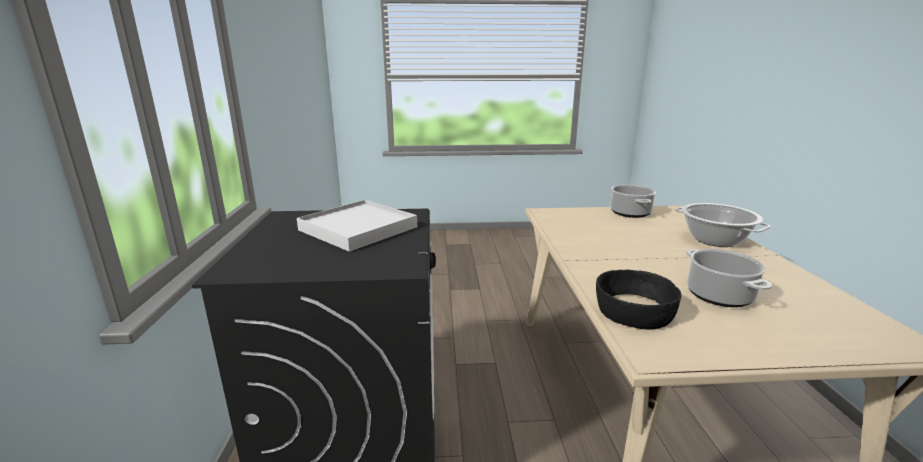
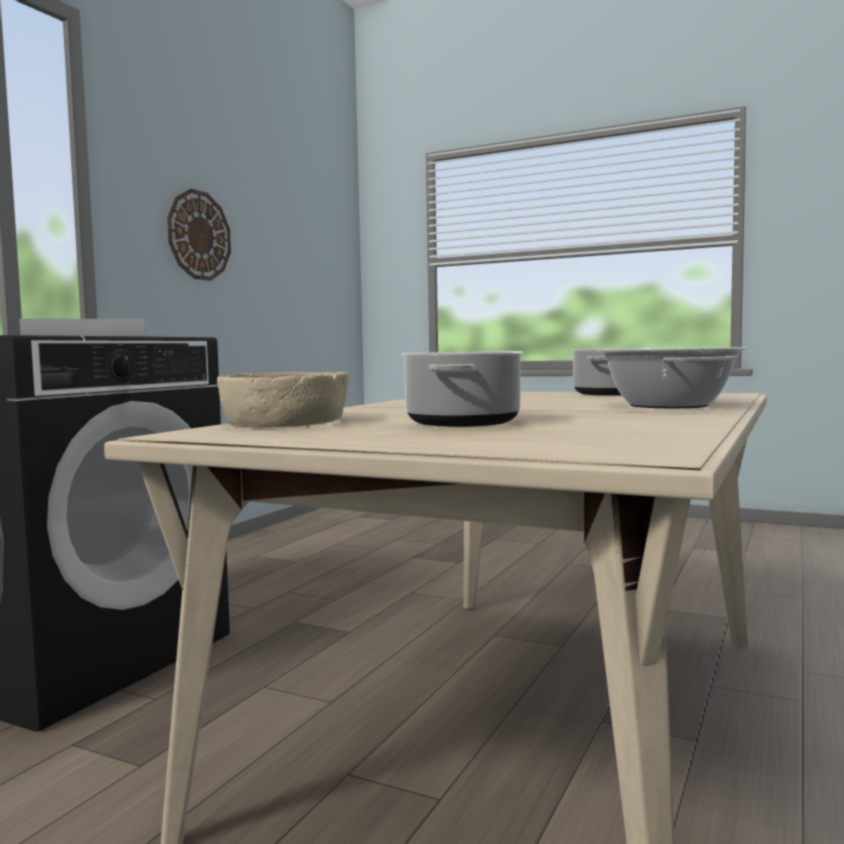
camera: 30 degrees right, 15 degrees down
black bowl [596,270,681,330] -> beige bowl [217,372,349,428]
none -> wall clock [167,189,231,281]

